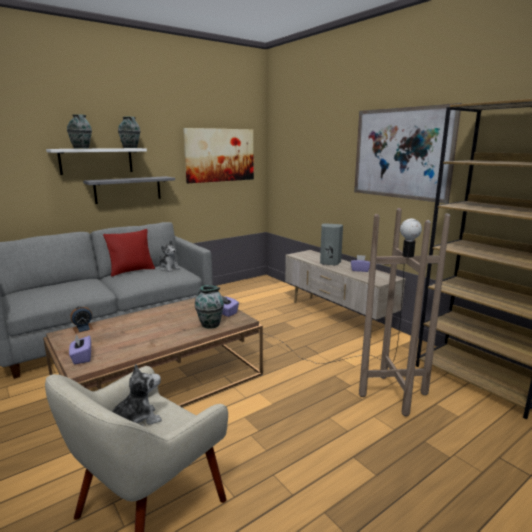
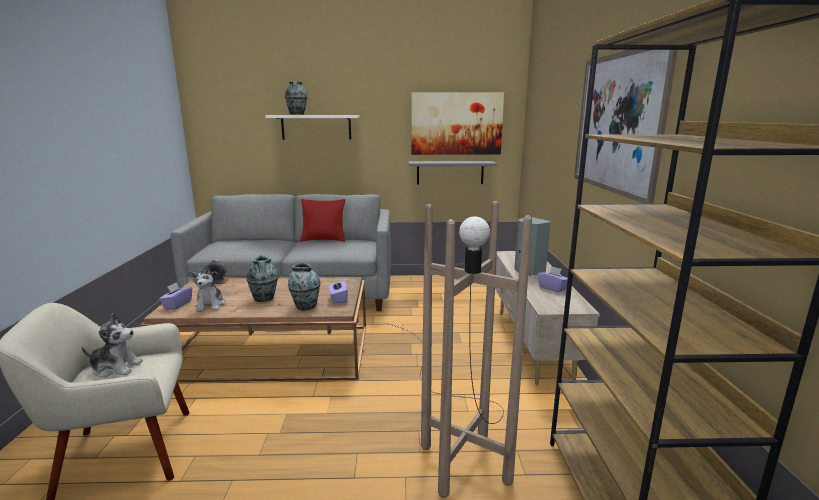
camera: 35 degrees right, 0 degrees up
grey shelf [83,176,175,204] -> grey shelf moved to [408,161,497,184]
vase [118,117,140,148] -> vase moved to [246,255,278,302]
plush toy [159,240,181,272] -> plush toy moved to [189,265,225,312]

